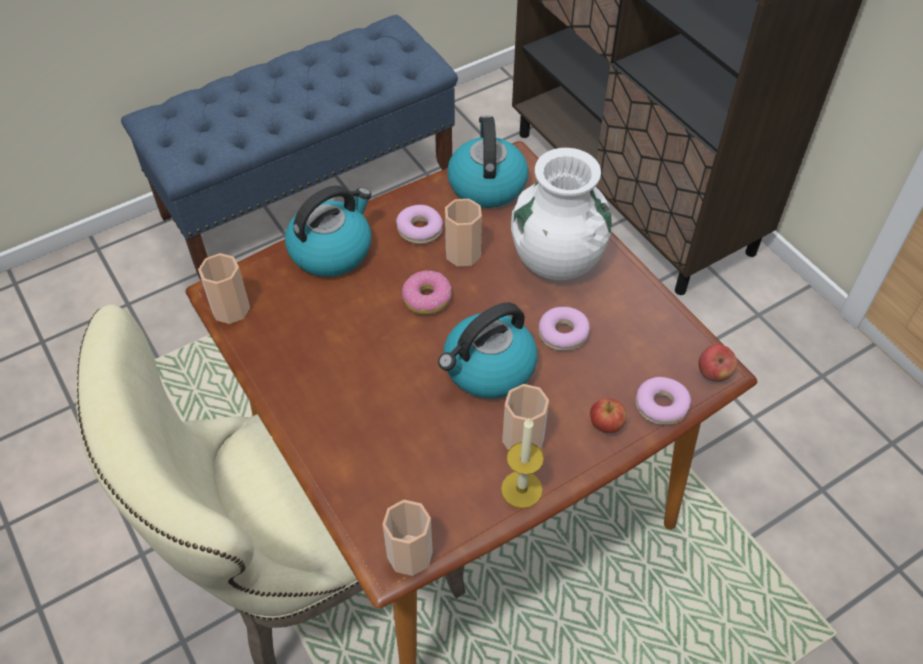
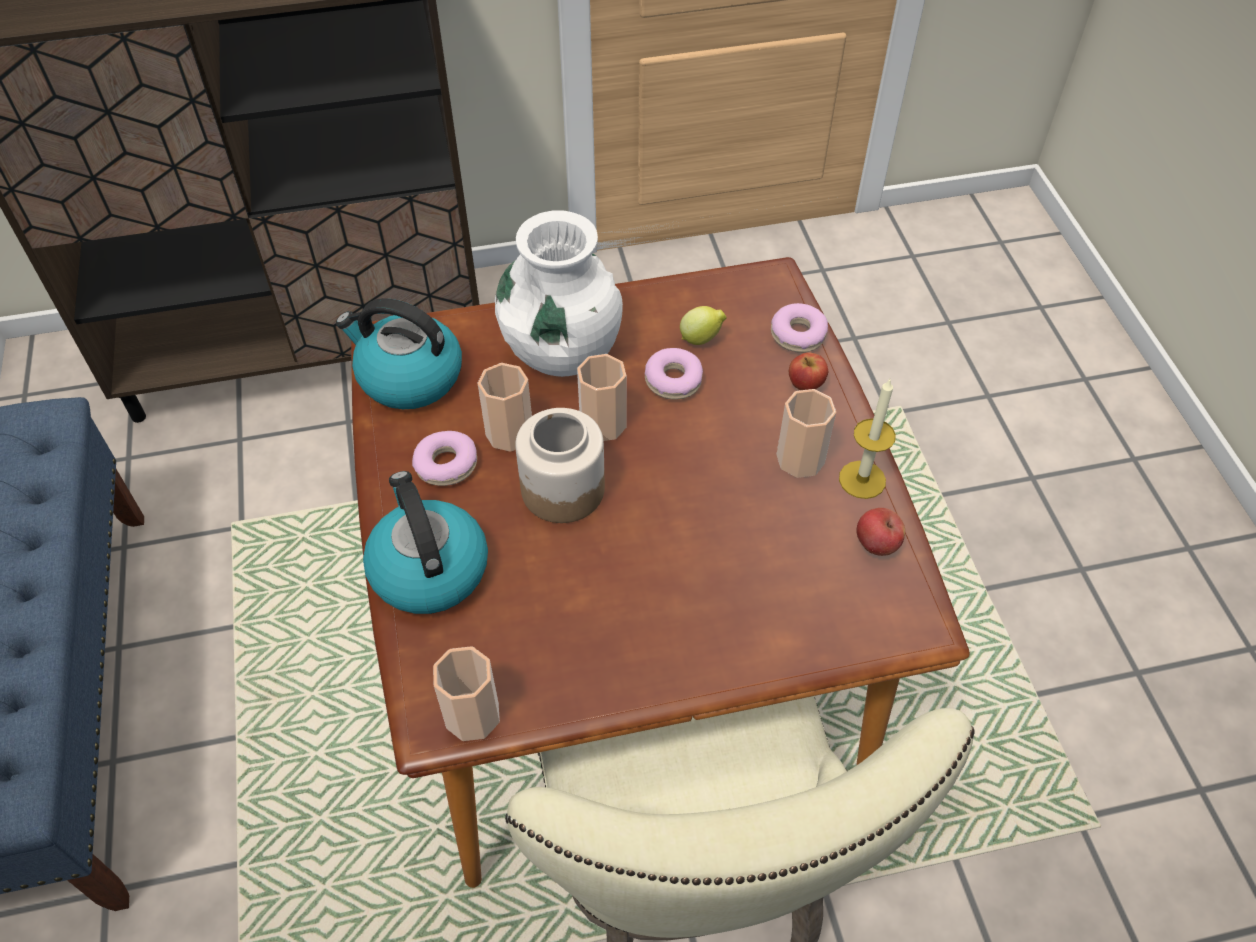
camera: 70 degrees left, 0 degrees up
cup [382,500,433,576] -> cup moved to [577,354,627,441]
donut [402,271,452,314] -> jar [515,408,605,523]
kettle [438,302,537,398] -> none
apple [699,344,737,382] -> apple moved to [857,508,905,556]
none -> lemon [680,306,727,345]

